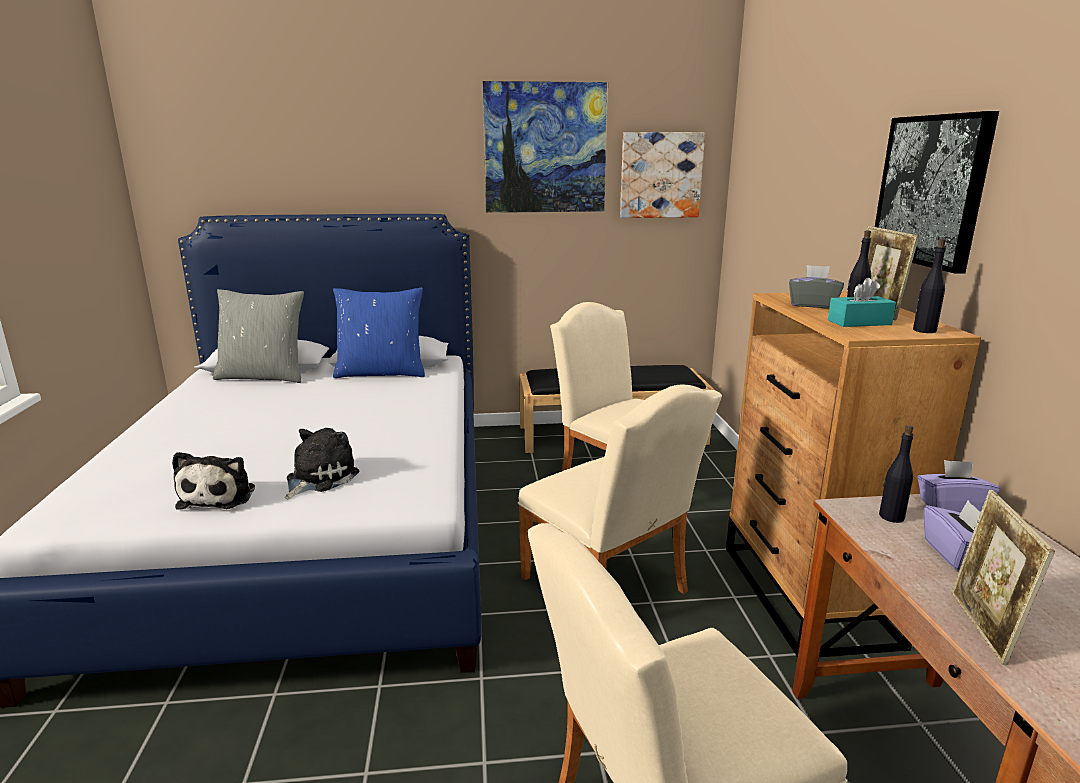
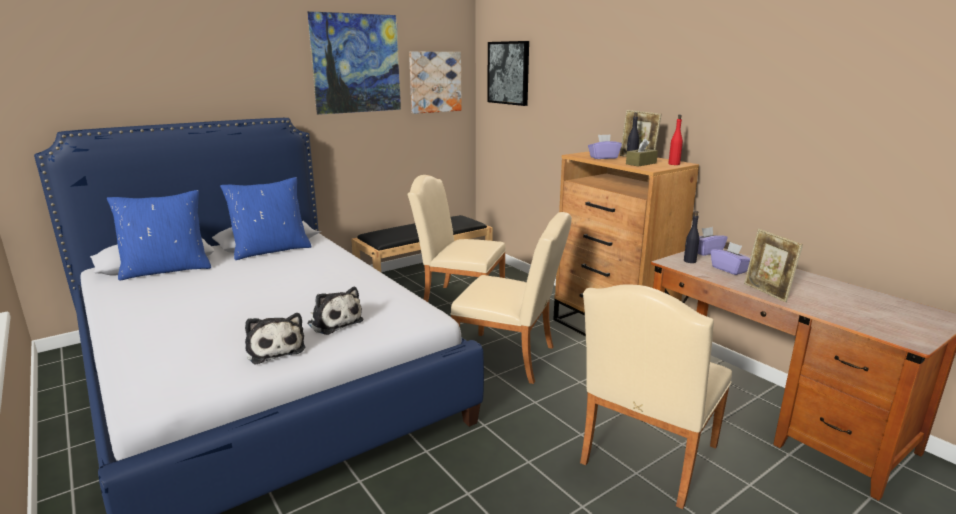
camera: 30 degrees left, 0 degrees up
grey pillow [213,289,304,383] -> blue pillow [107,190,211,280]
plush toy [285,428,359,499] -> plush toy turned 135 degrees clockwise [307,287,363,335]
grey tissue box [789,265,844,309] -> purple tissue box [588,134,622,159]
turquoise tissue box [828,278,896,327] -> brown tissue box [626,138,658,167]
picture [875,111,999,274] -> picture moved to [487,41,529,106]
black bottle [913,239,946,333] -> red bottle [668,115,683,165]

